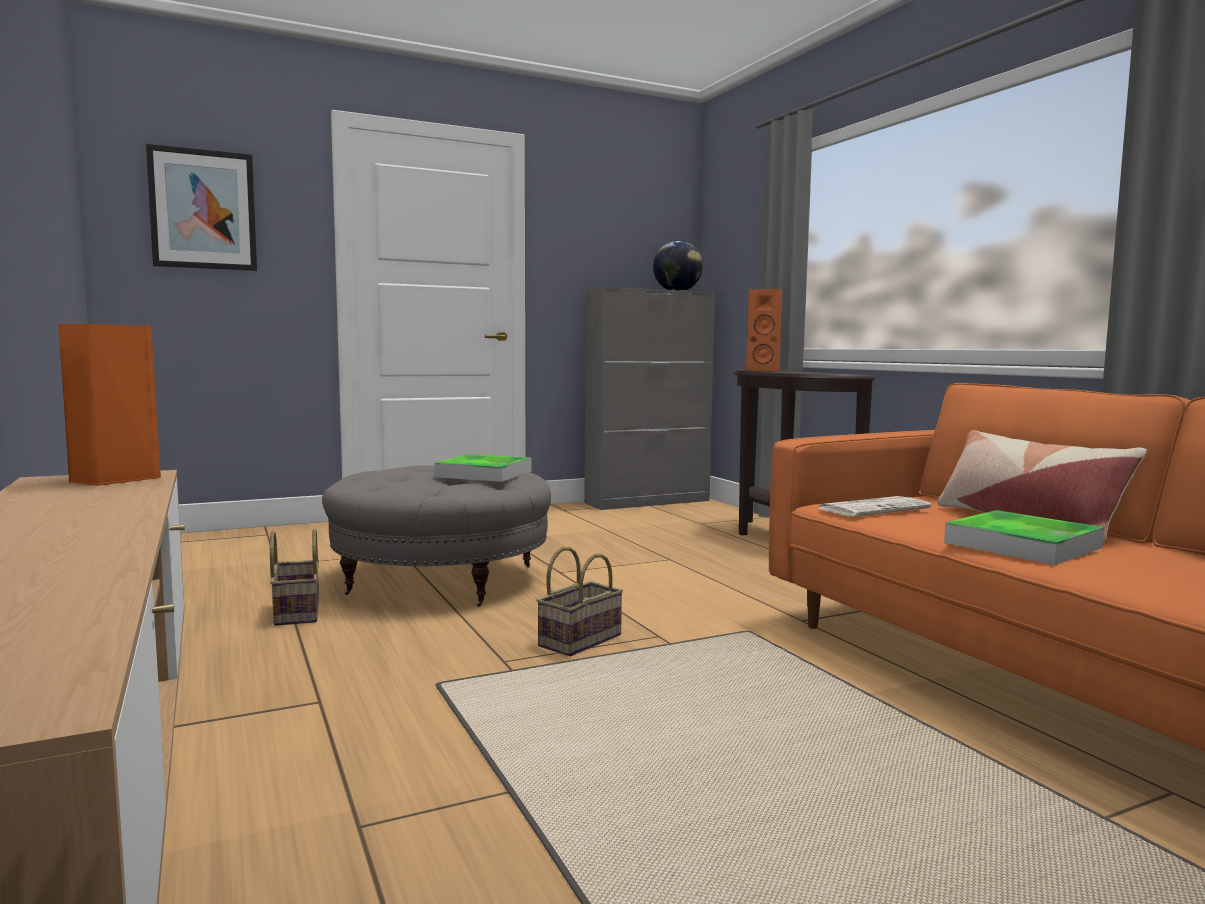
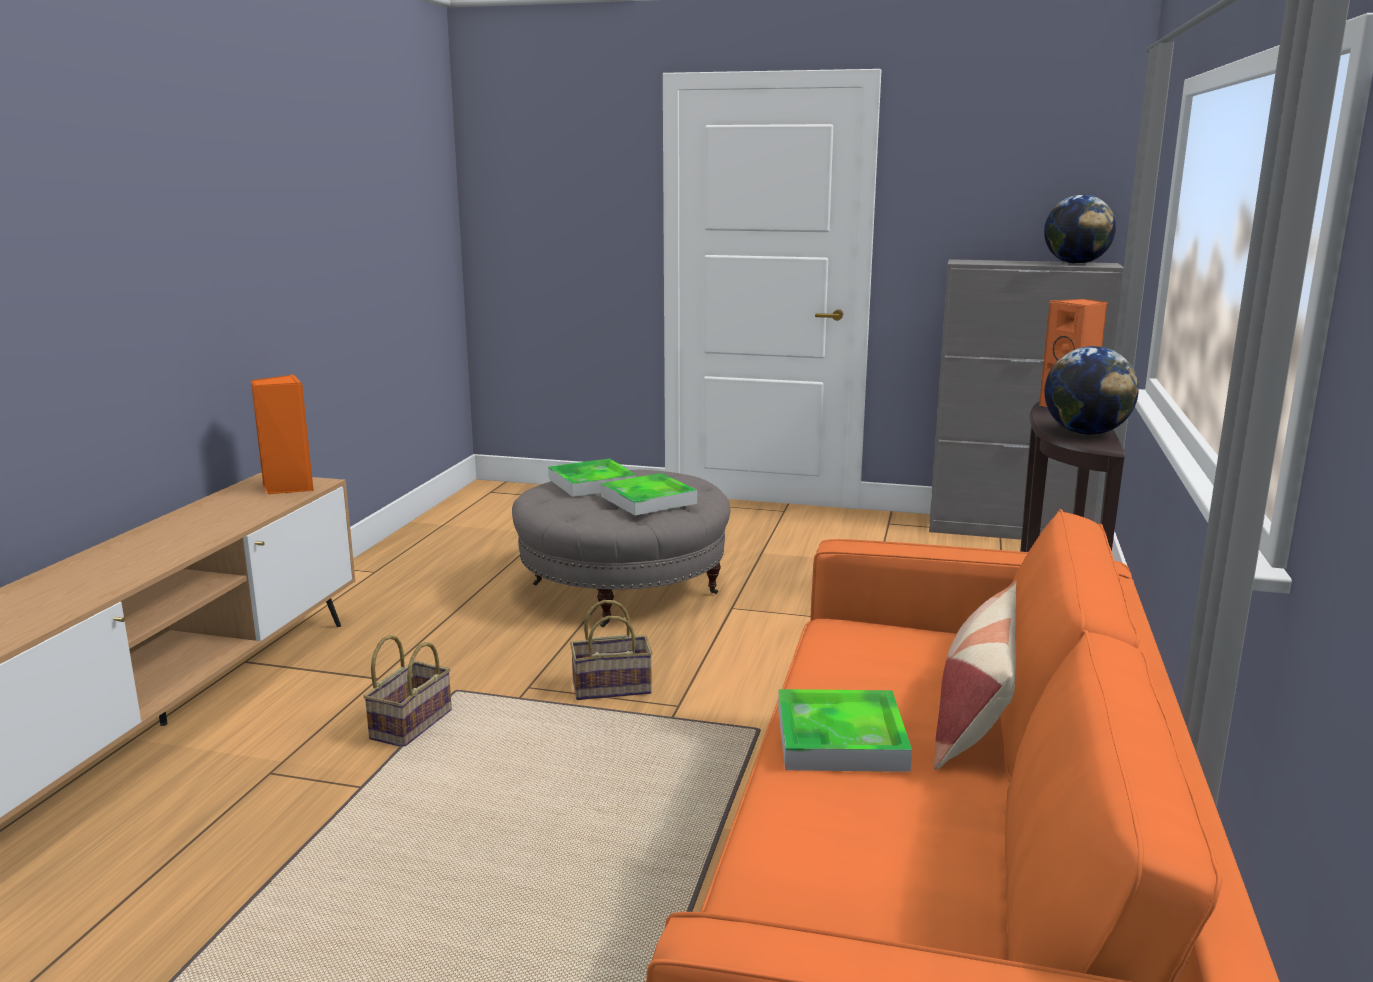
camera: 40 degrees right, 10 degrees up
picture [146,144,257,271] -> none
basket [270,529,319,626] -> basket moved to [363,635,452,747]
newspaper [816,496,932,517] -> none
none -> tray [548,459,636,497]
none -> globe [1044,346,1139,435]

